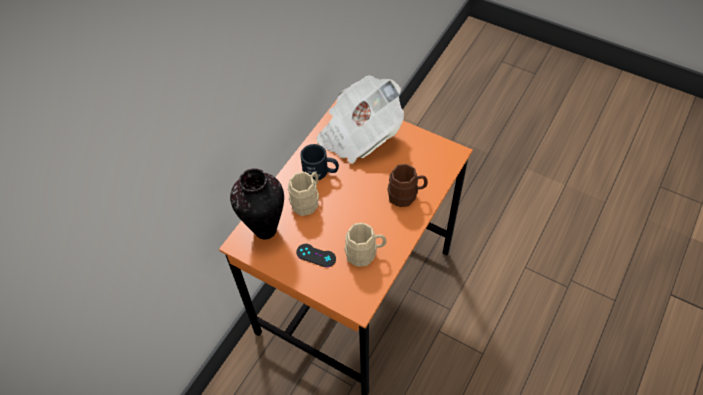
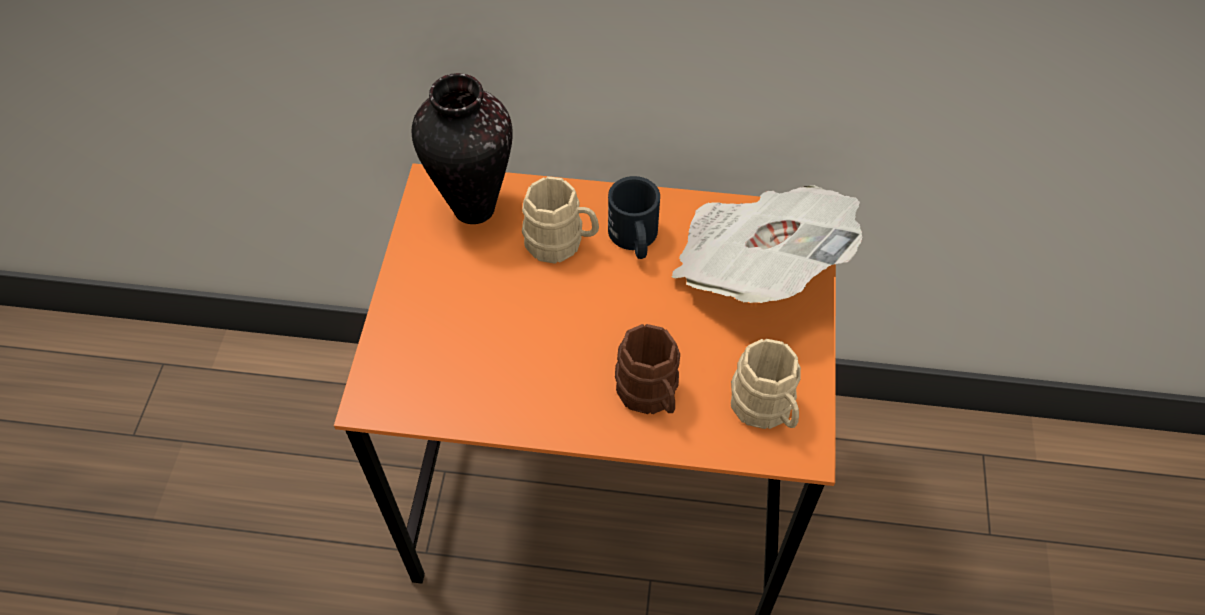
camera: 65 degrees right, 0 degrees up
black game controller [296,244,336,267] -> none
beige mug [344,223,387,267] -> beige mug moved to [731,339,801,429]

